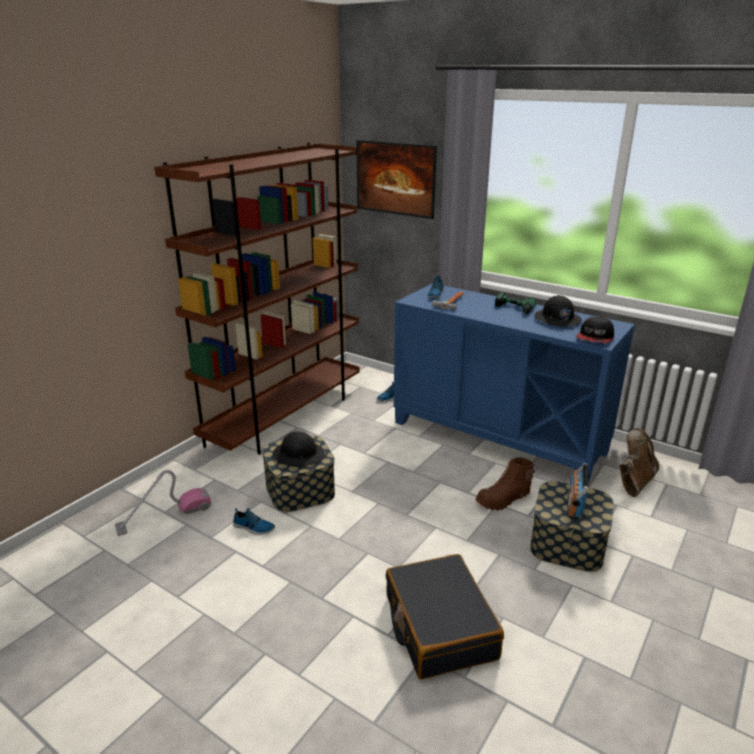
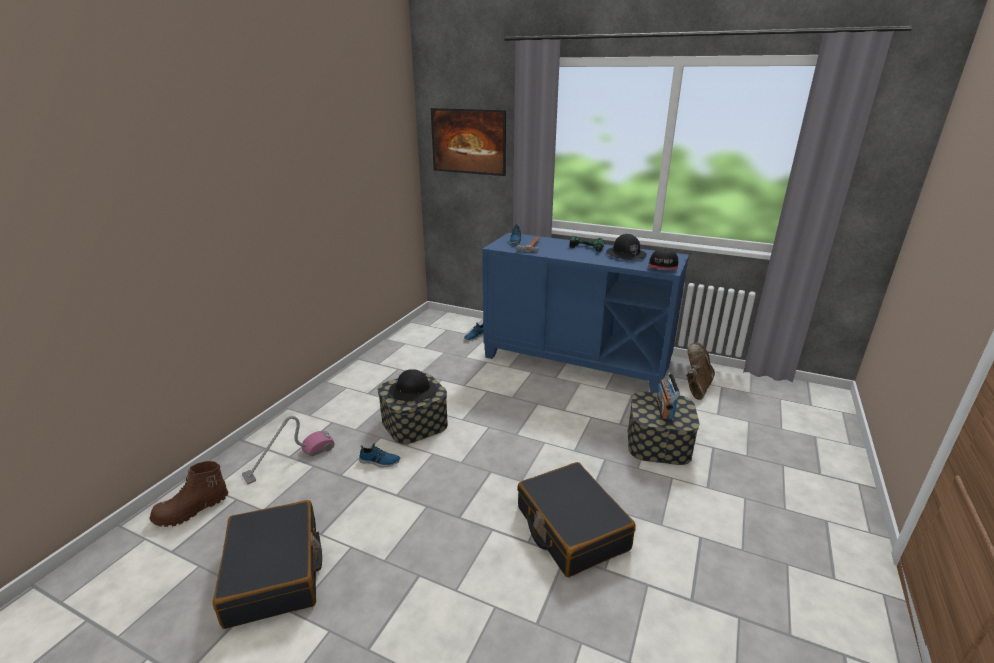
camera: 10 degrees left, 0 degrees up
brown bookcase [154,143,359,455] -> none
brown boot [475,457,535,511] -> brown boot moved to [149,461,228,527]
none -> black suitcase [213,500,322,629]

